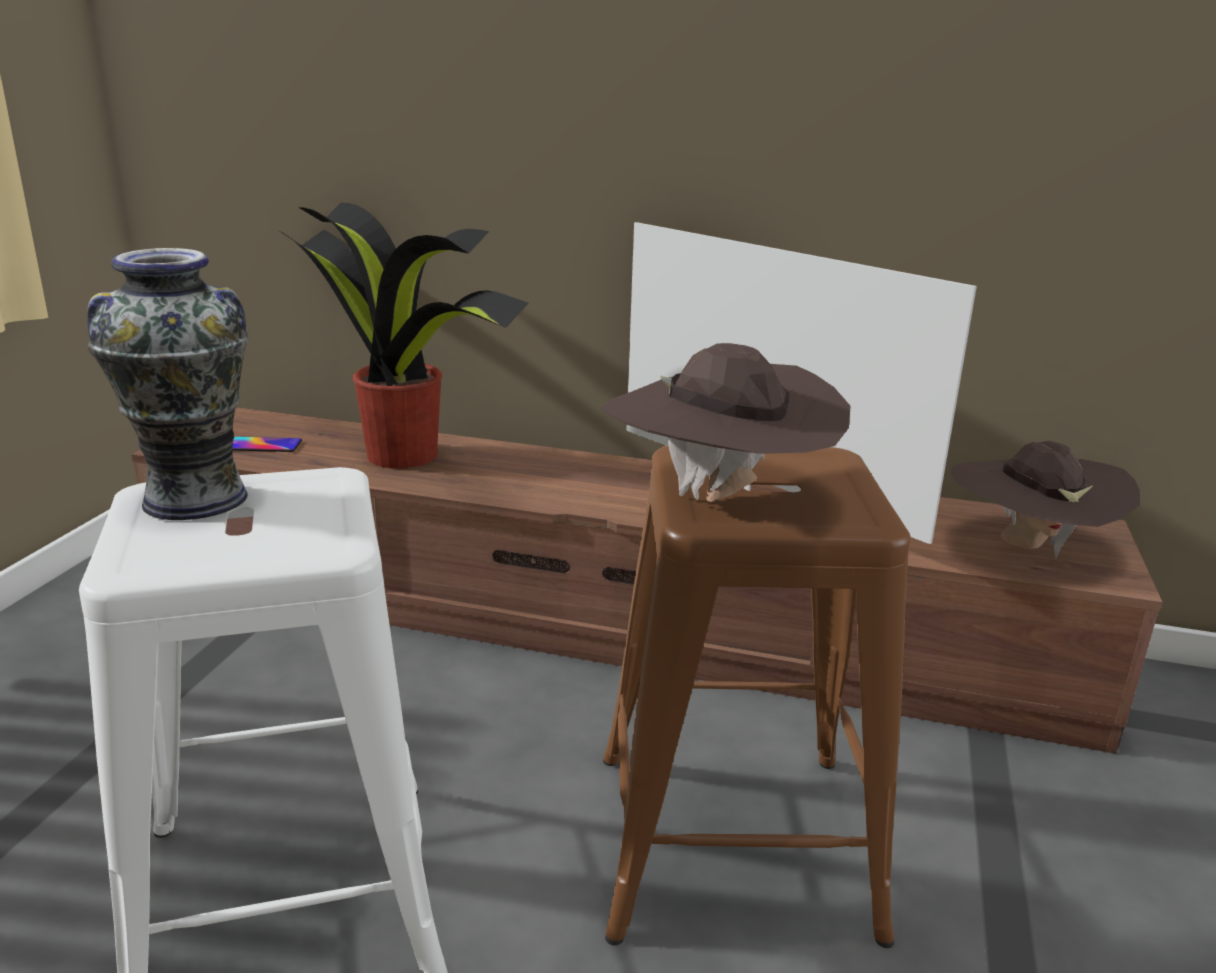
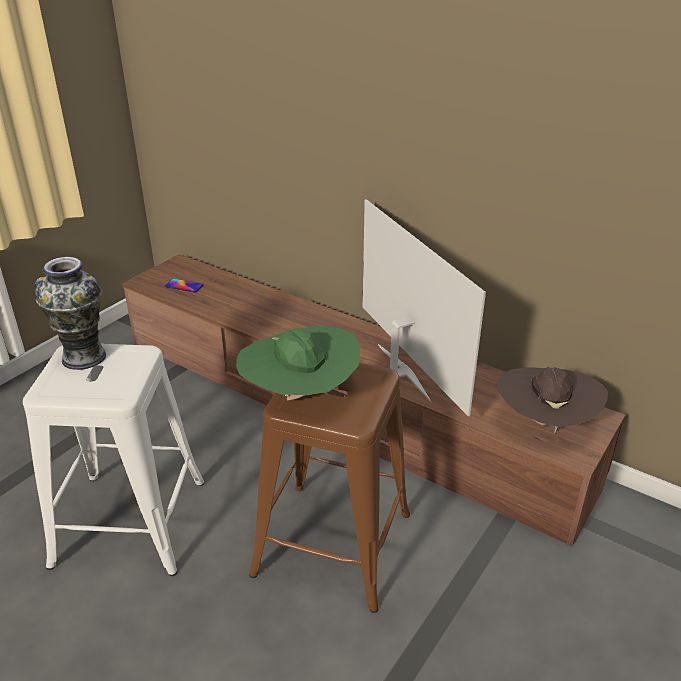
camera: 20 degrees right, 10 degrees up
potted plant [278,203,529,469] -> none
brown hat [601,343,851,502] -> green hat [236,326,360,400]

